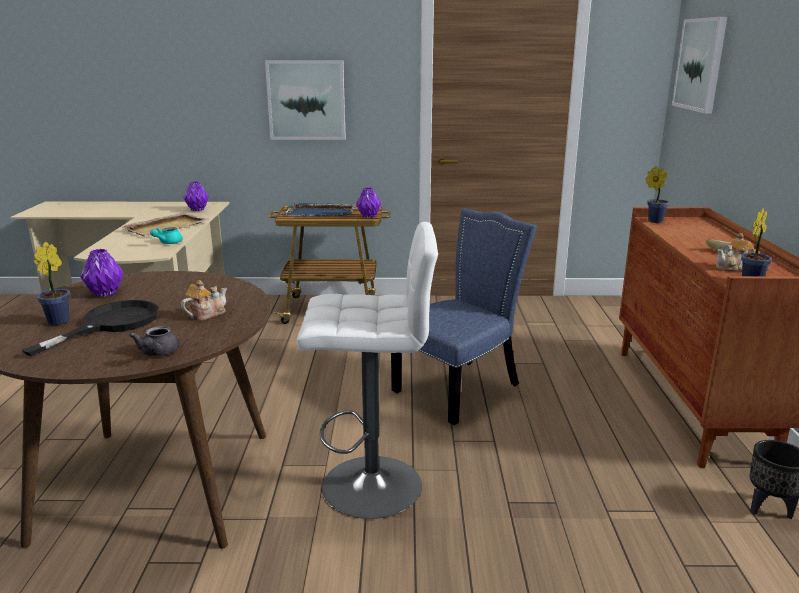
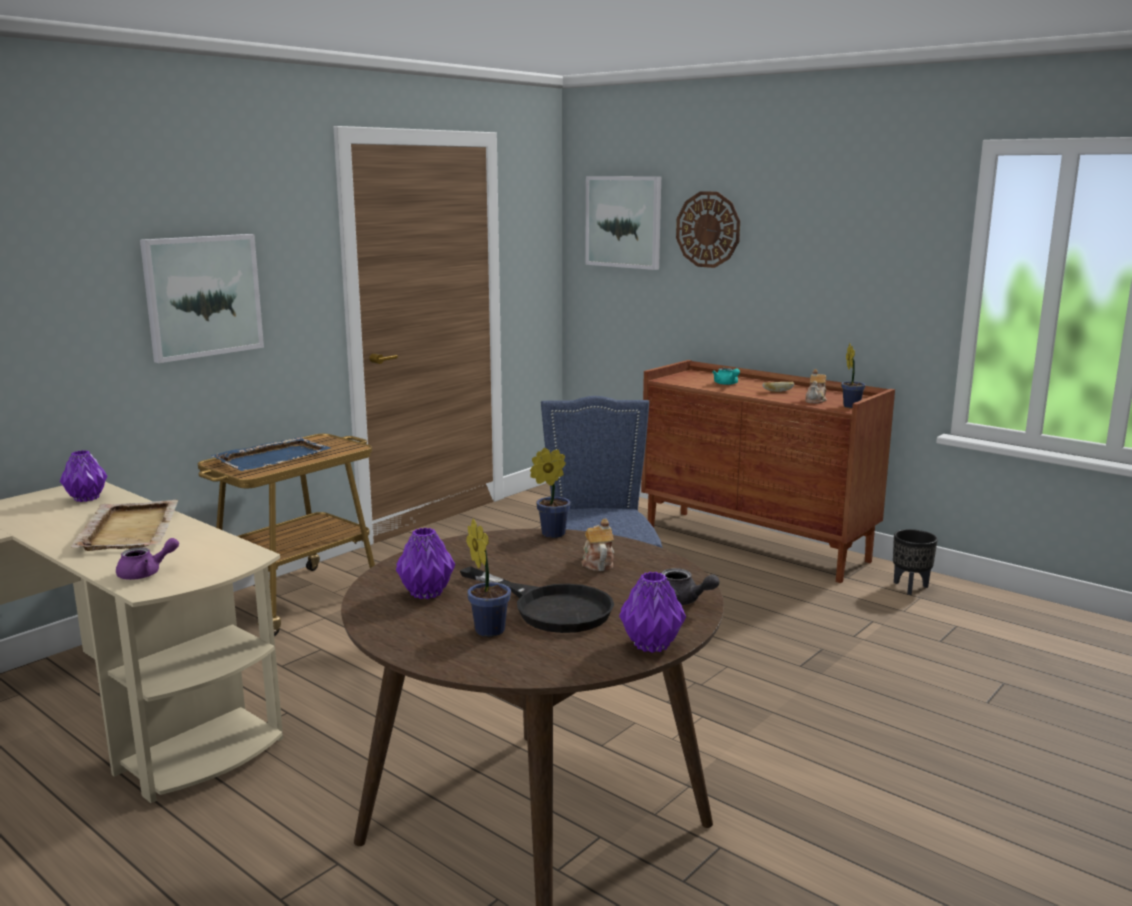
camera: 50 degrees left, 5 degrees down
black frying pan [22,300,158,356] -> black frying pan turned 150 degrees clockwise [460,566,614,633]
turquoise teapot [150,227,183,244] -> turquoise teapot moved to [712,368,740,385]
white stool [297,222,438,519] -> none
purple vase [356,187,381,218] -> purple vase moved to [619,572,686,653]
potted plant [645,166,669,223] -> potted plant moved to [530,448,571,538]
none -> purple teapot [116,538,179,580]
none -> wall clock [676,191,740,268]

